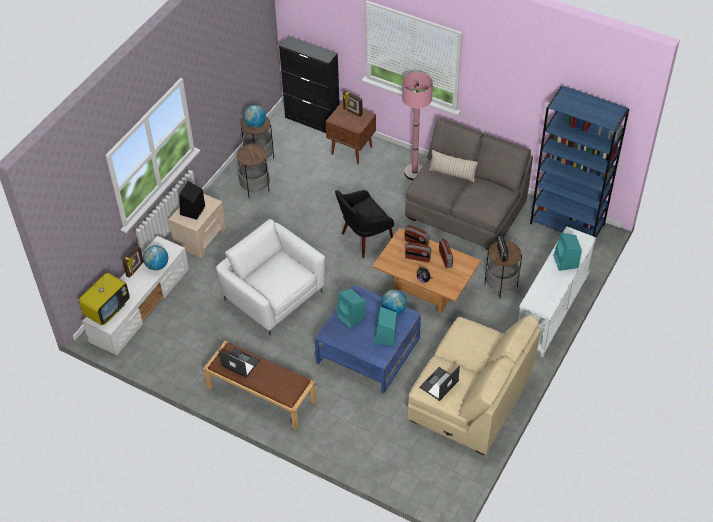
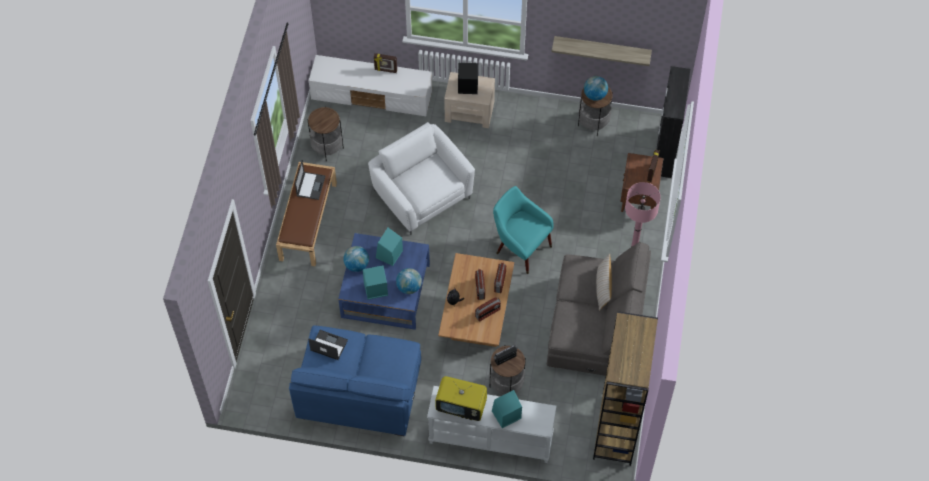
camera: 70 degrees right, 10 degrees up
television [79,272,130,325] -> television moved to [435,376,487,421]
globe [143,245,168,270] -> globe moved to [343,246,369,272]
white armchair [216,219,325,335] -> white armchair turned 60 degrees counterclockwise [368,122,475,235]
side table [236,144,270,199] -> side table moved to [308,107,344,162]
black armchair [335,190,394,258] -> turquoise armchair [493,186,554,274]
beige sofa [407,315,541,455] -> blue sofa [289,326,421,436]
blue bookcase [530,86,629,238] -> brown bookcase [593,311,658,466]
none -> shelf [552,36,652,66]

